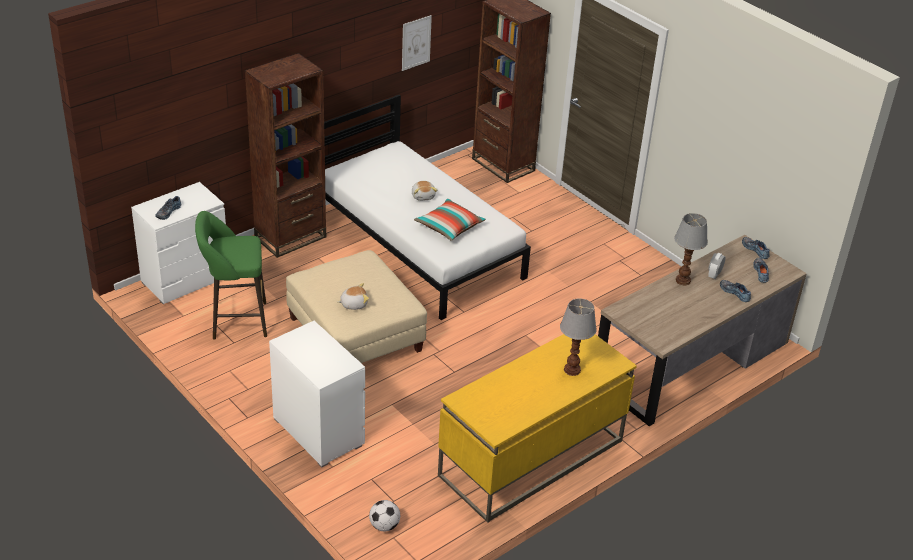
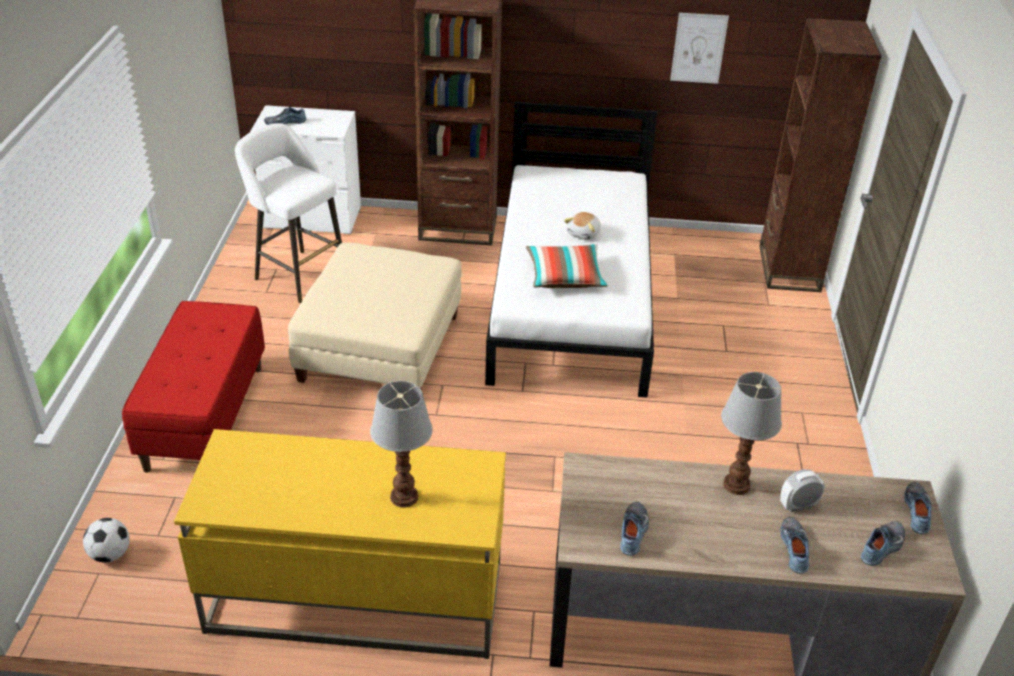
camera: 45 degrees right, 0 degrees up
green stool [195,211,267,340] -> white stool [235,123,342,303]
white dresser [269,321,365,467] -> red bench [122,301,265,473]
plush toy [337,283,369,310] -> none
none -> shoe [620,502,649,556]

